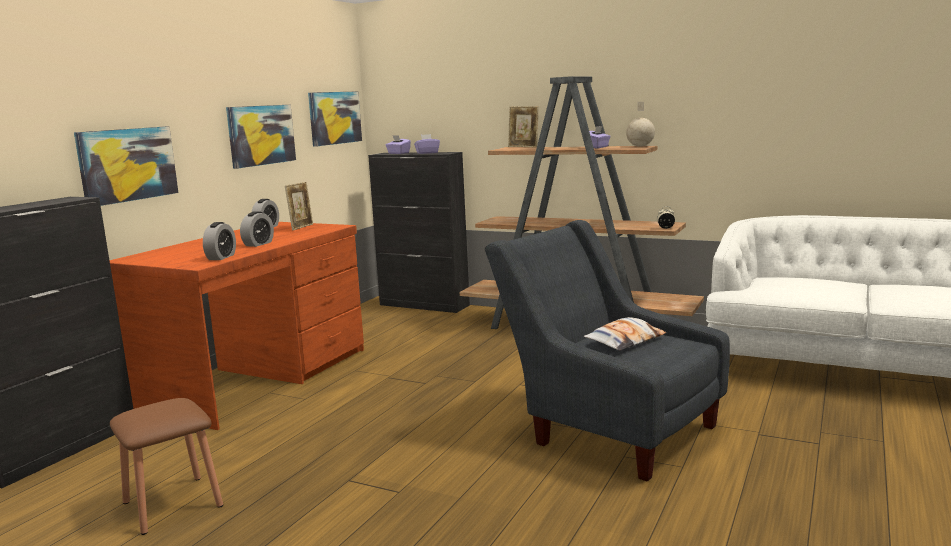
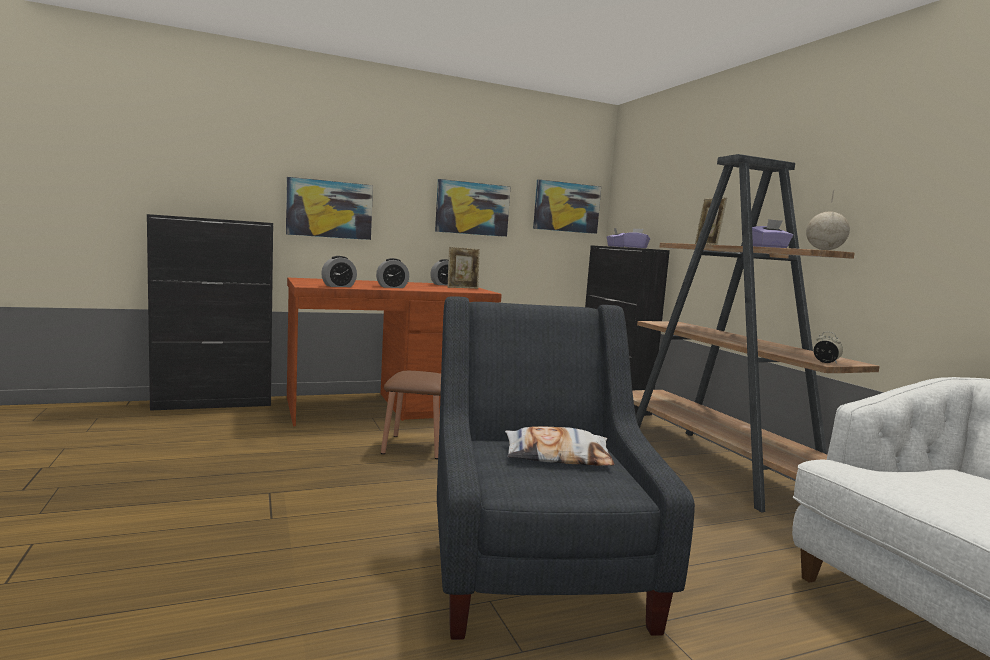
camera: 40 degrees right, 5 degrees down
brown stool [110,398,223,535] -> brown stool moved to [381,371,441,459]

